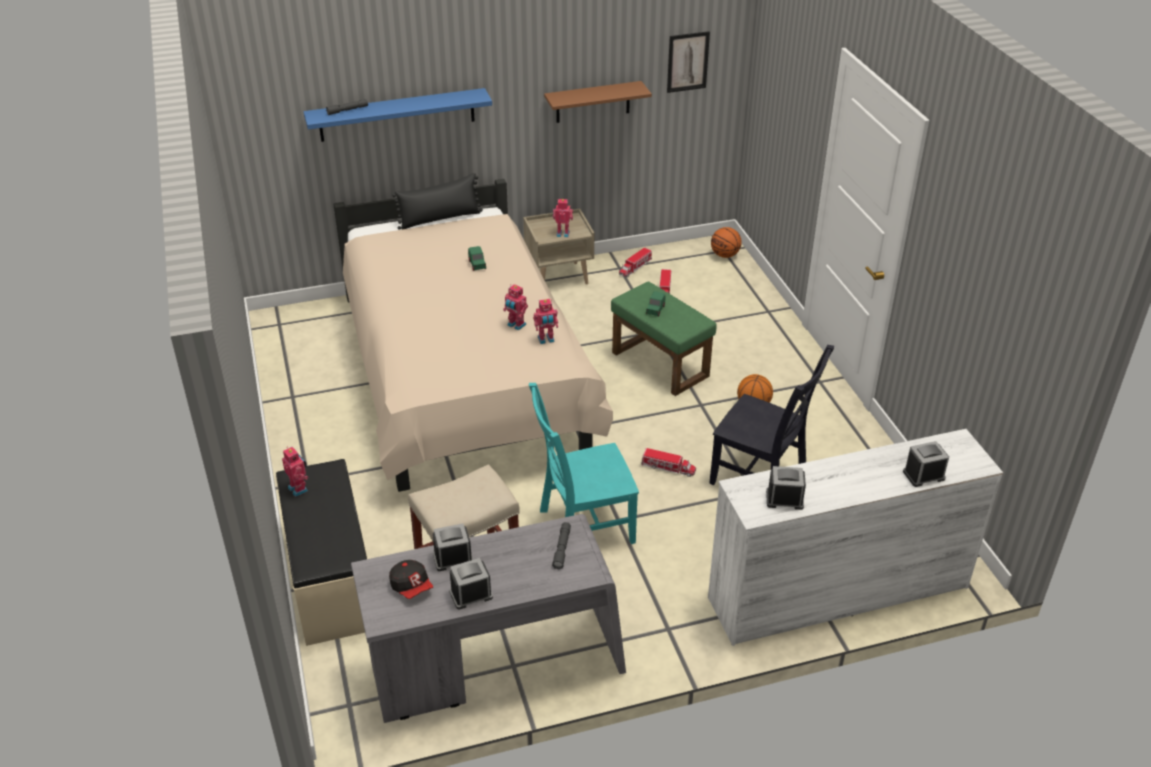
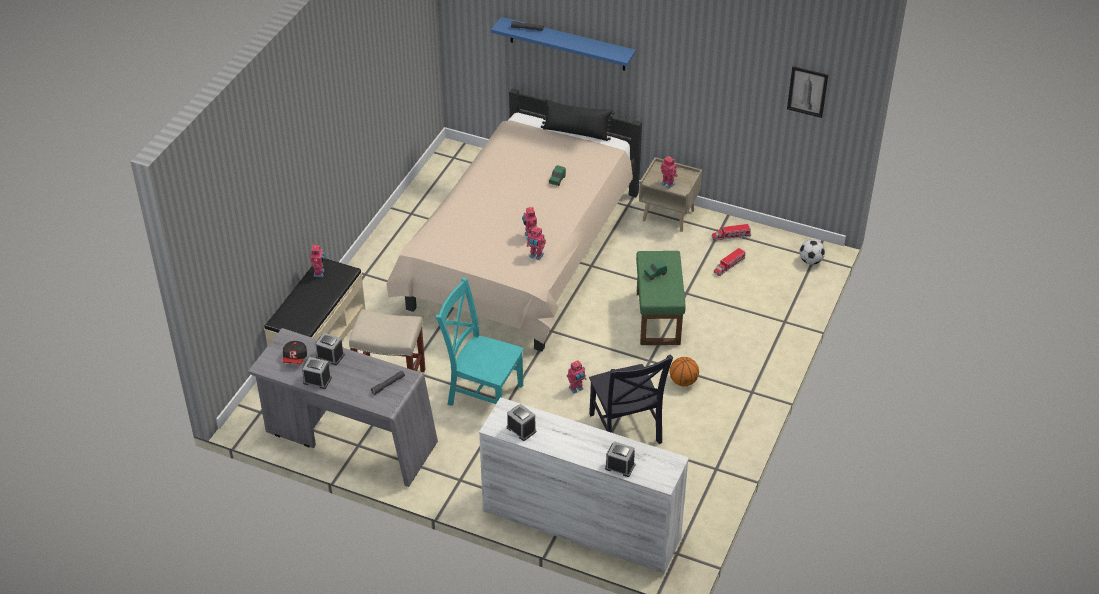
camera: 40 degrees right, 5 degrees up
brown shelf [544,81,652,123] -> none
toy truck [641,448,696,477] -> toy robot [567,360,586,393]
basketball [711,227,742,258] -> football [799,239,825,265]

